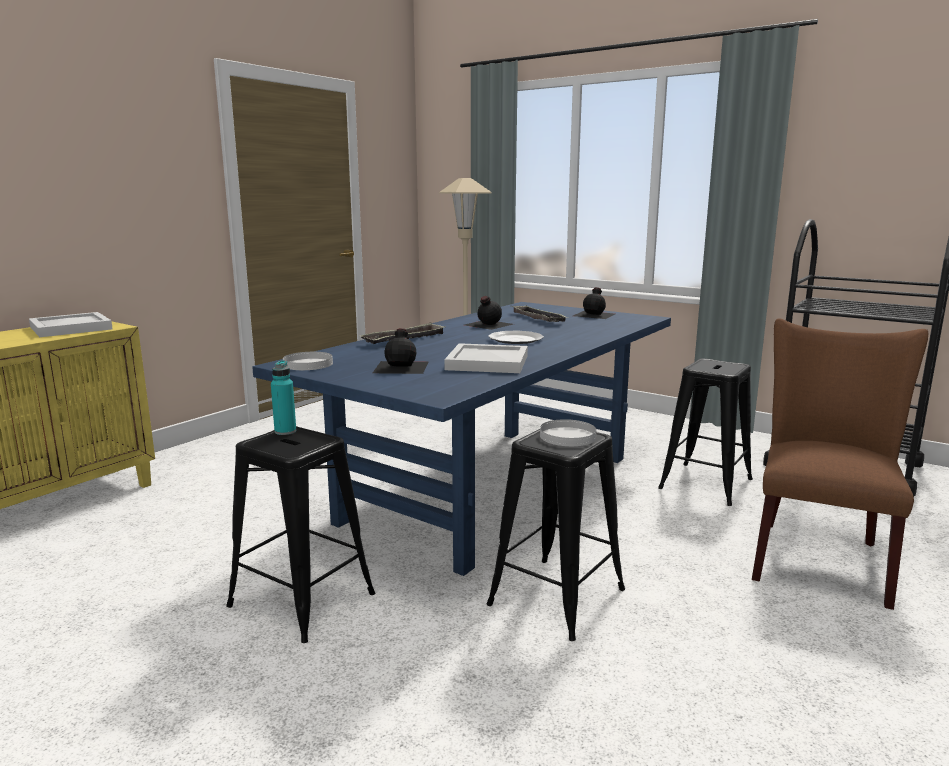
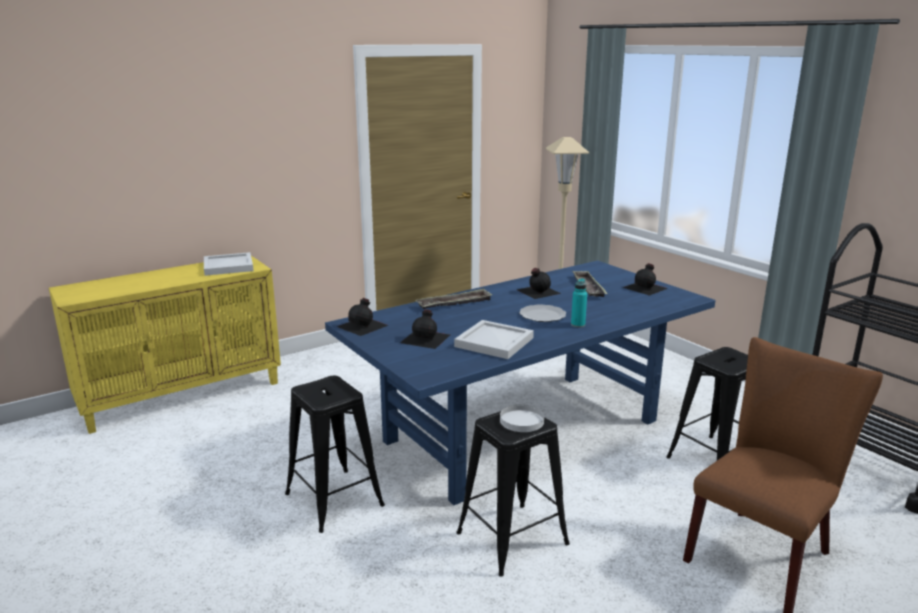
camera: 20 degrees right, 5 degrees up
turquoise bottle [271,360,296,435] -> turquoise bottle moved to [571,278,587,328]
white plate [283,352,333,370] -> black bottle [336,298,389,336]

